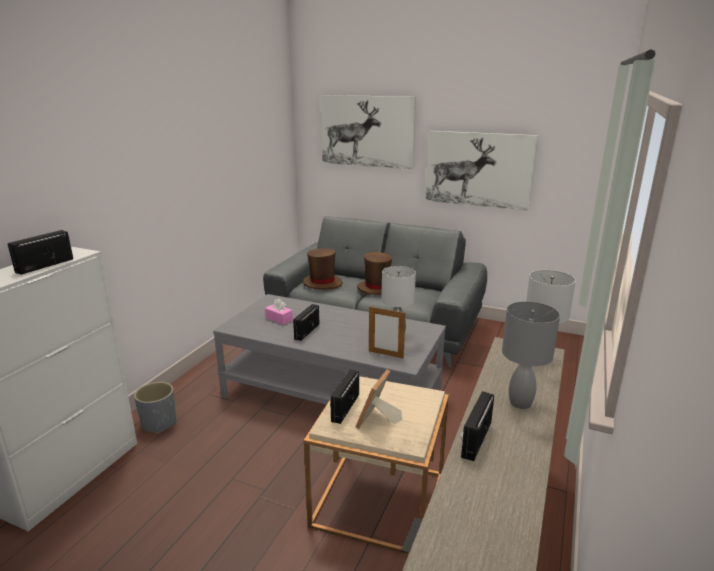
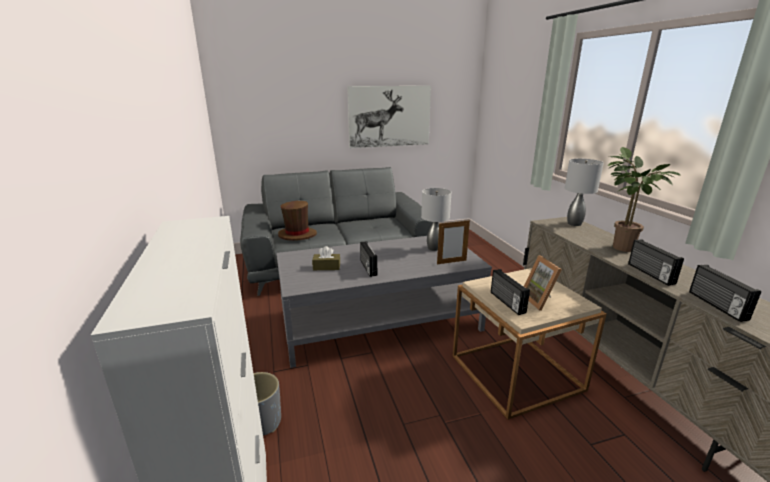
camera: 40 degrees left, 0 degrees up
radio [8,230,73,275] -> radio moved to [689,265,761,322]
pink tissue box [265,299,293,325] -> brown tissue box [312,246,340,270]
picture [321,95,416,169] -> none
brown hat [357,252,392,295] -> none
grey table lamp [502,301,560,409] -> potted plant [608,147,681,252]

